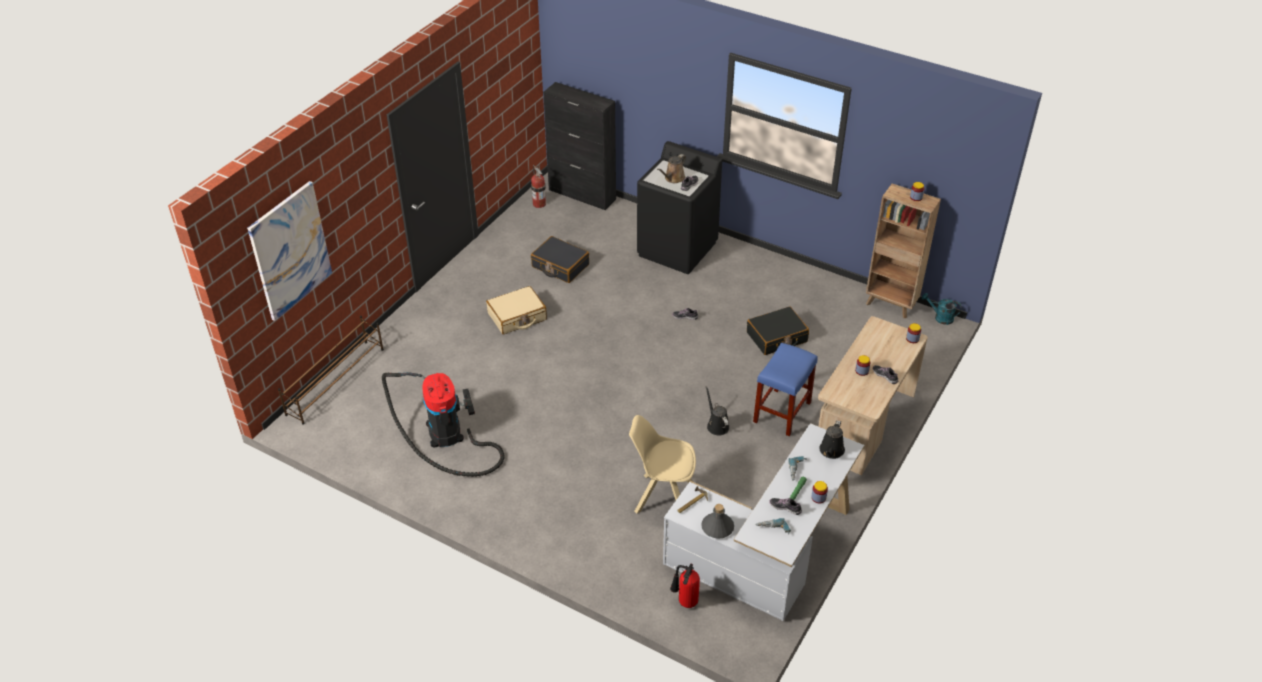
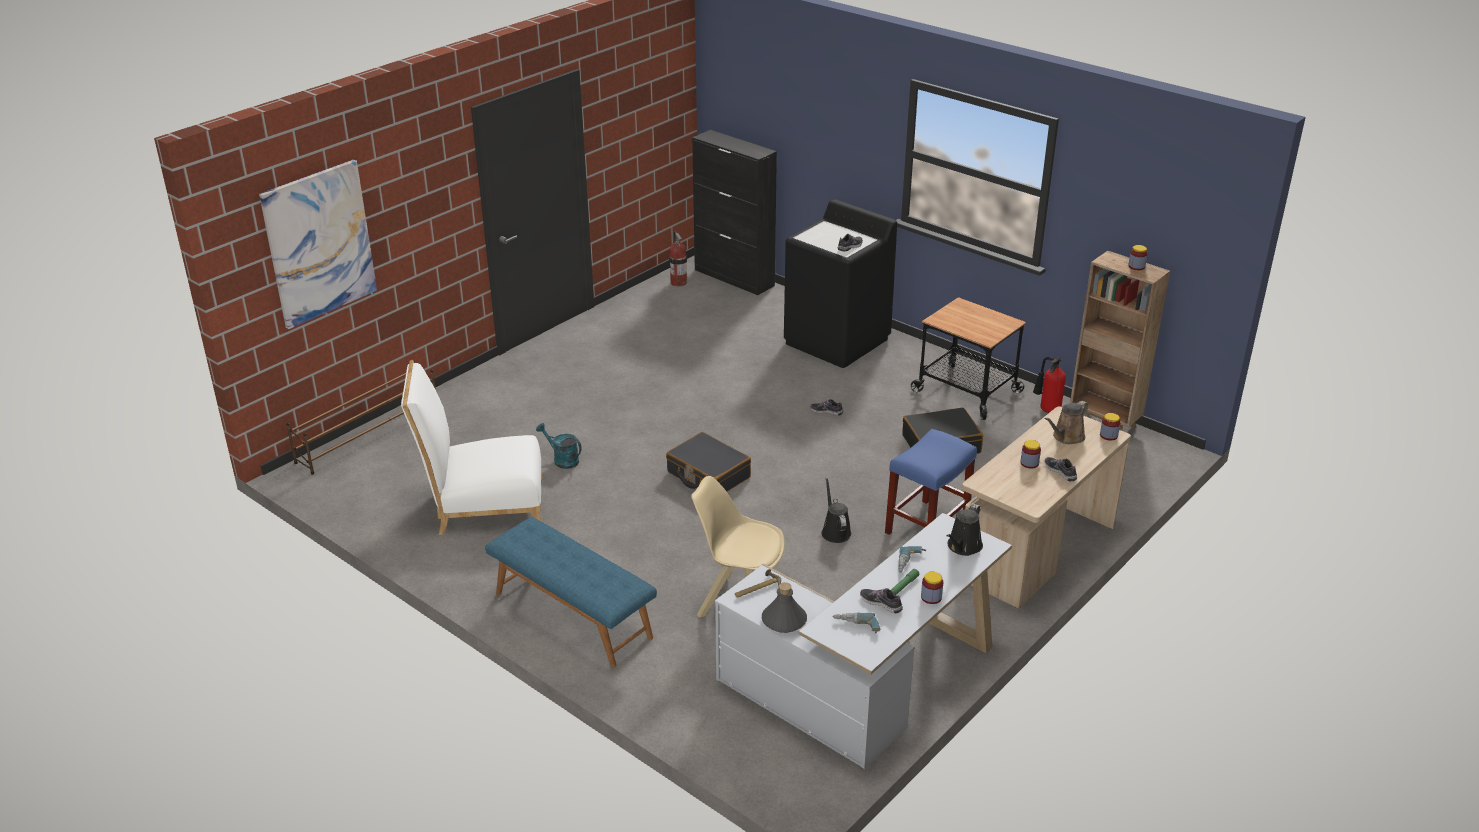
camera: 10 degrees right, 10 degrees down
vacuum cleaner [382,372,505,477] -> white chair [401,360,544,535]
beige suitcase [486,286,547,334] -> none
black suitcase [531,236,589,283] -> black suitcase moved to [666,432,751,492]
brown watering can [657,154,686,183] -> brown watering can moved to [1044,401,1089,444]
fire extinguisher [670,564,700,608] -> fire extinguisher moved to [1033,357,1066,413]
turquoise watering can [922,293,962,325] -> turquoise watering can moved to [536,423,582,469]
none -> blue bench [485,517,657,667]
none -> cart [911,297,1026,420]

